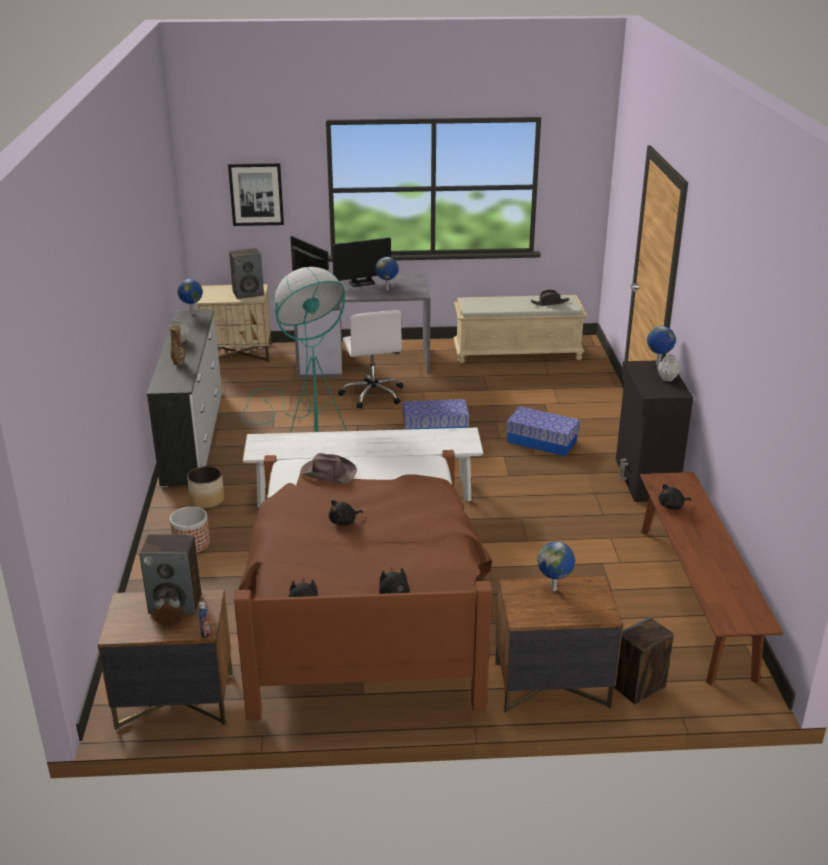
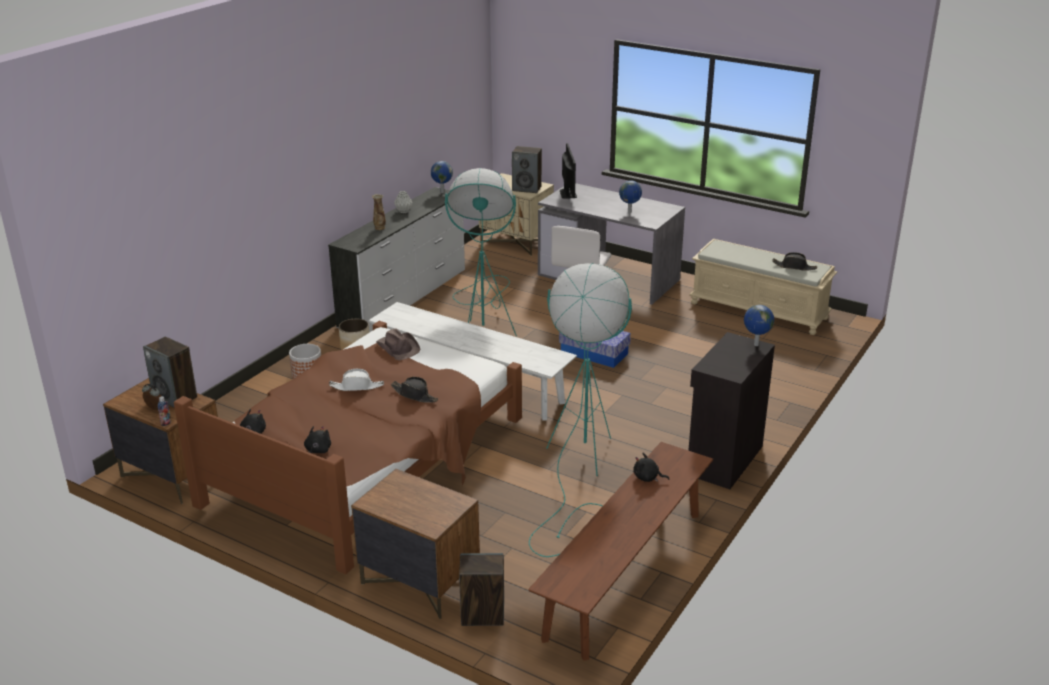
camera: 35 degrees right, 0 degrees up
picture [228,163,284,226] -> none
black plush toy [329,500,363,525] -> white hat [329,368,384,391]
monitor [332,237,391,287] -> none
storage box [506,406,580,456] -> none
globe [537,542,575,591] -> none
grey vase [657,354,680,381] -> none
none -> black hat [391,377,438,403]
none -> turquoise floor lamp [529,263,632,557]

